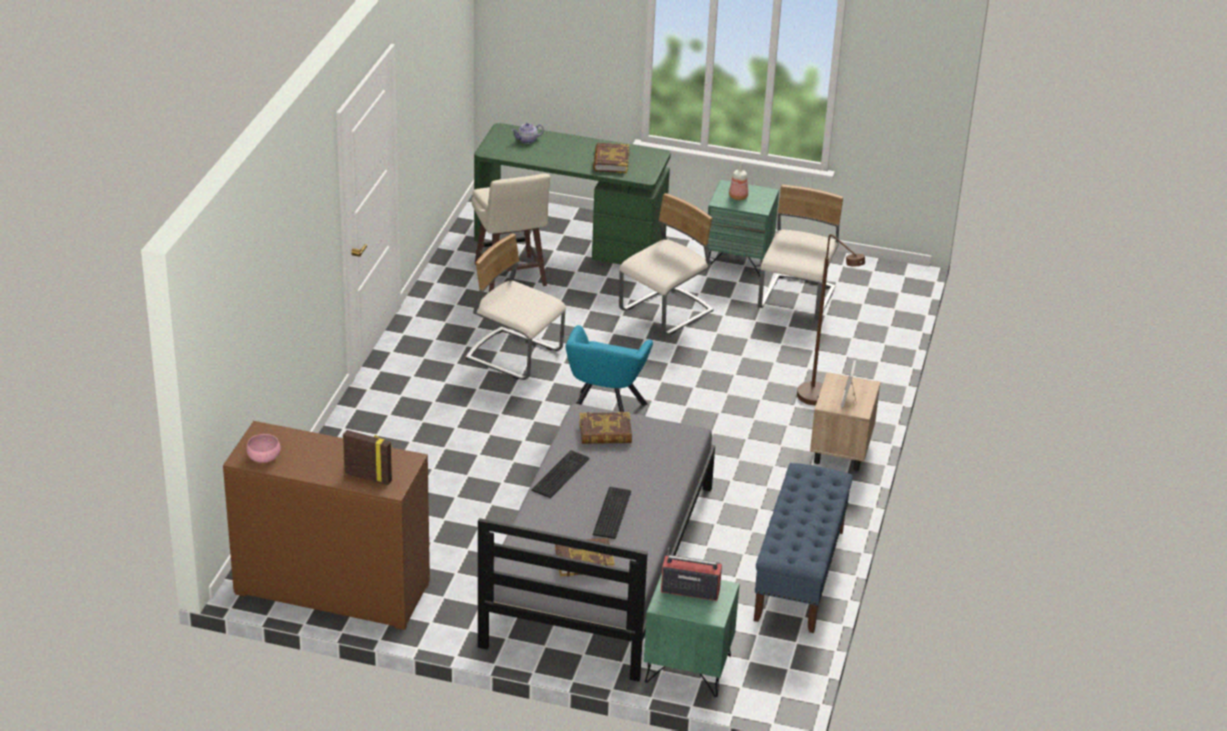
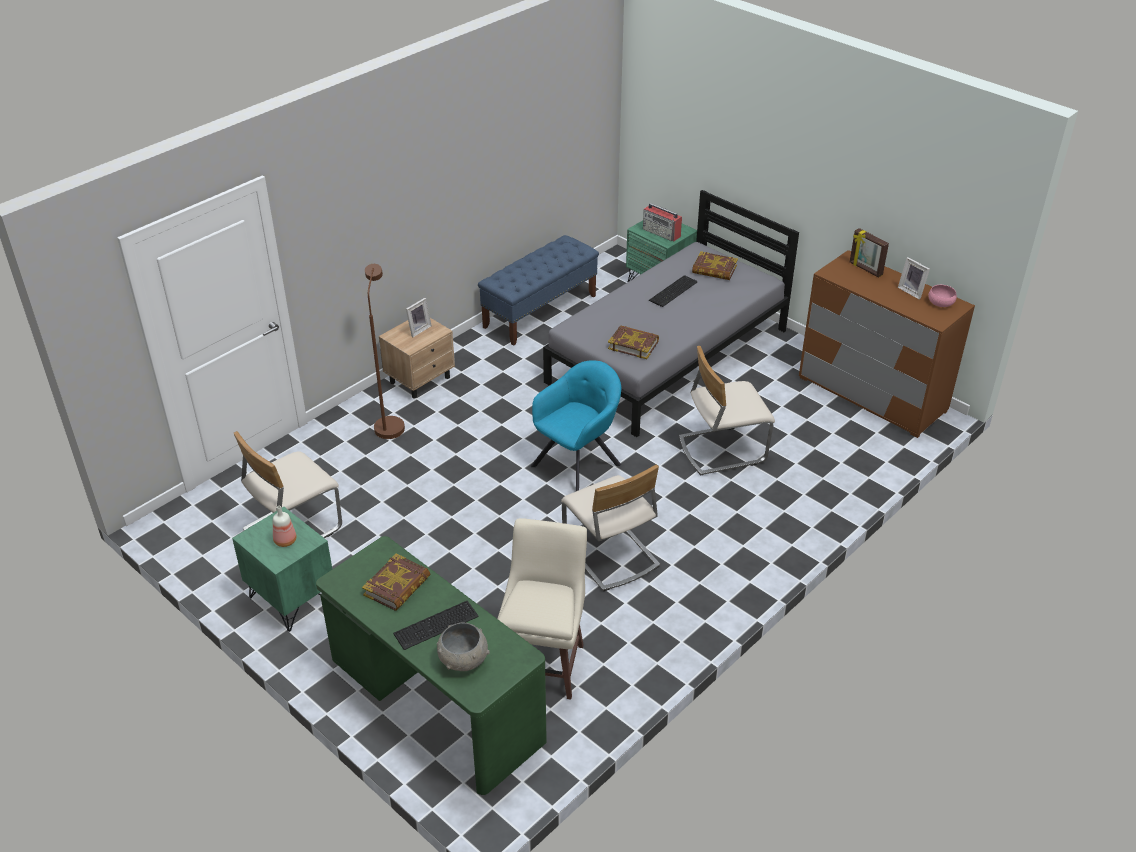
camera: 150 degrees left, 5 degrees up
teapot [512,123,544,144] -> grey bowl [437,623,490,671]
keyboard [531,451,590,498] -> keyboard moved to [393,601,478,650]
beige chair [619,193,714,335] -> beige chair moved to [679,346,775,475]
none -> picture frame [898,257,930,300]

